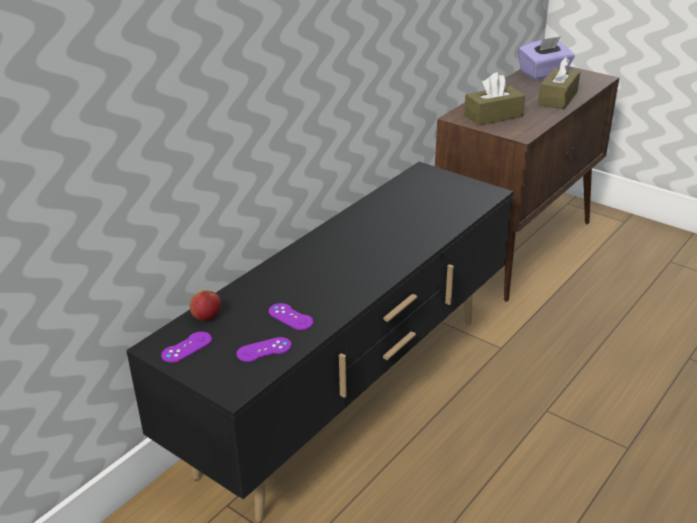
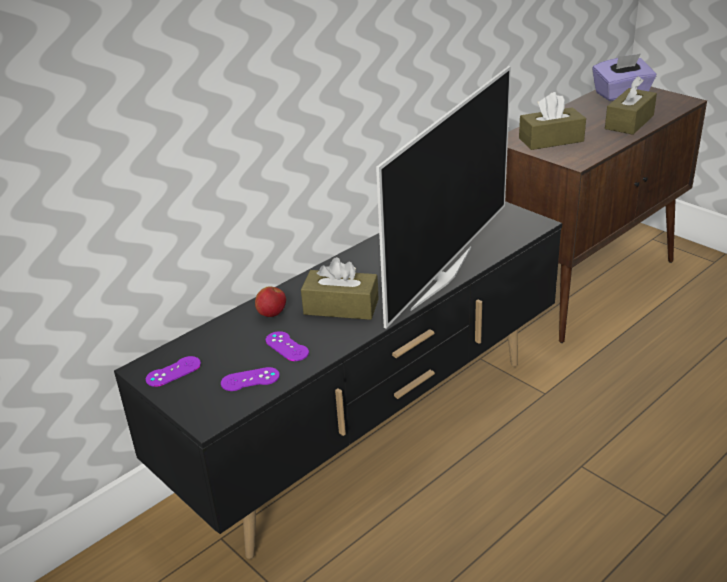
camera: 10 degrees right, 0 degrees up
apple [190,290,221,321] -> apple moved to [255,286,286,317]
none -> brown tissue box [301,257,378,320]
none -> television [376,66,511,328]

